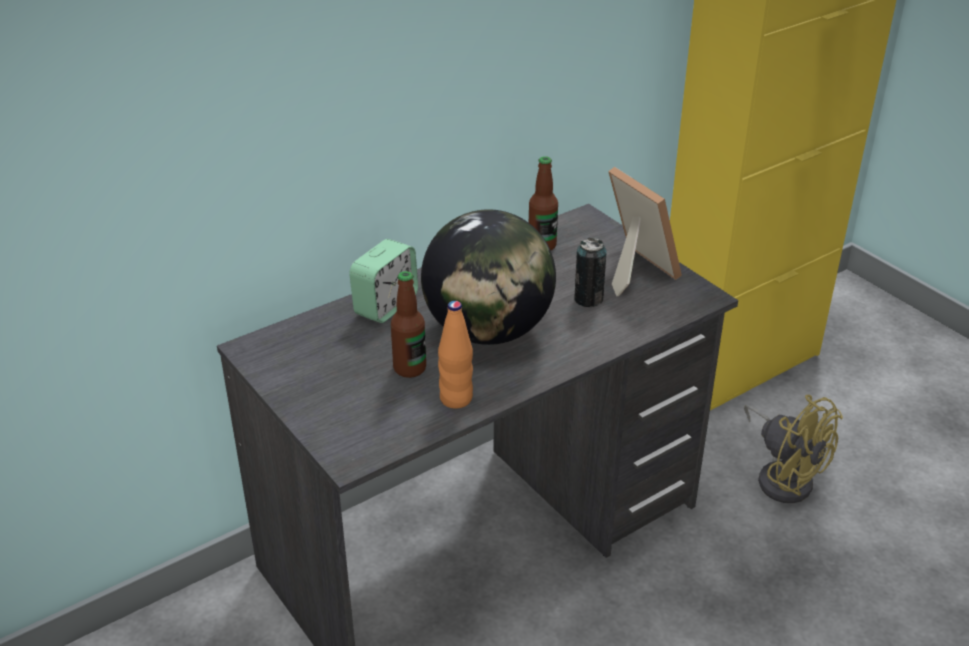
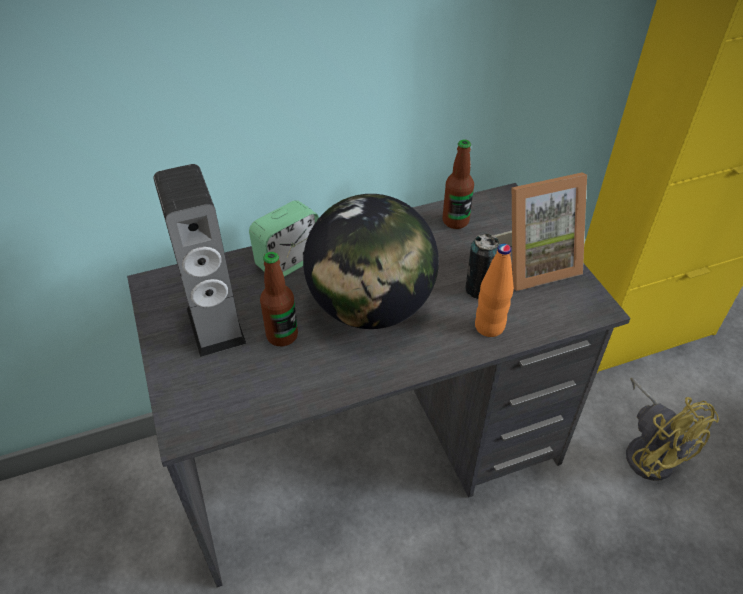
camera: 15 degrees right, 10 degrees up
orange bottle [438,301,473,409] -> orange bottle moved to [475,244,514,337]
picture frame [608,167,682,296] -> picture frame turned 90 degrees clockwise [493,172,587,291]
none -> speaker [153,164,247,357]

